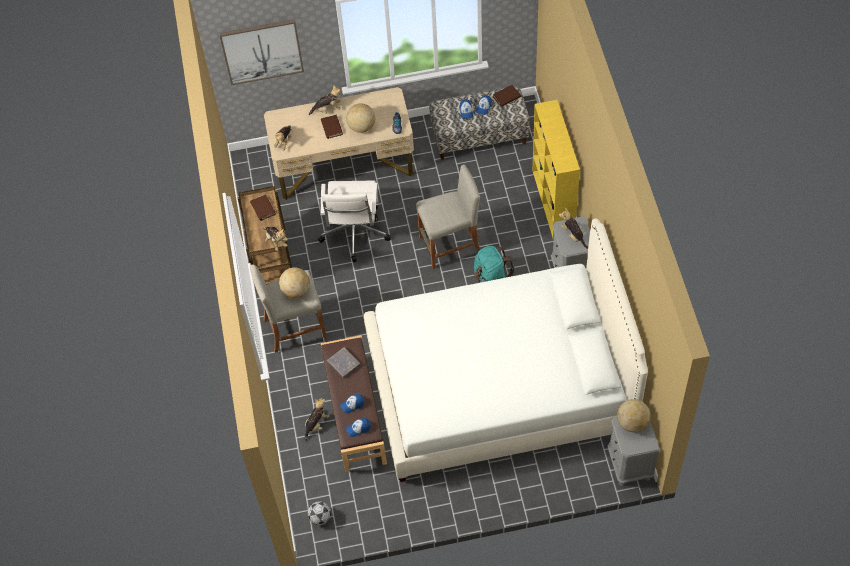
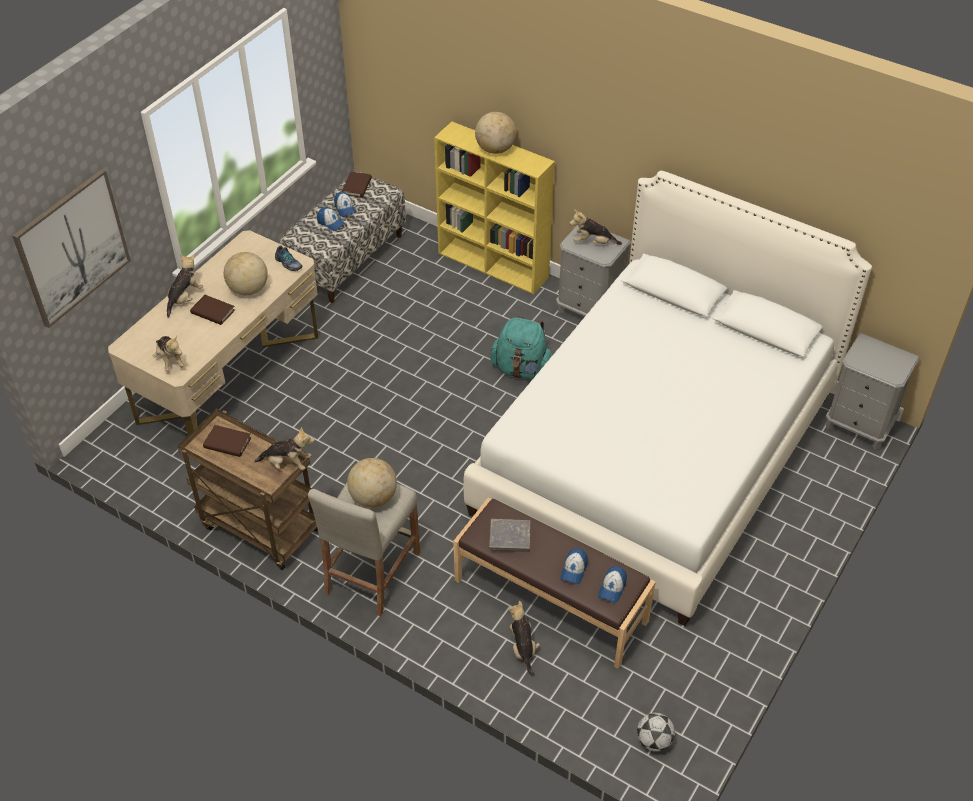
camera: 50 degrees left, 10 degrees down
white office chair [318,180,391,262] -> none
beige stool [416,164,480,269] -> none
globe [617,399,650,432] -> globe moved to [475,112,516,154]

